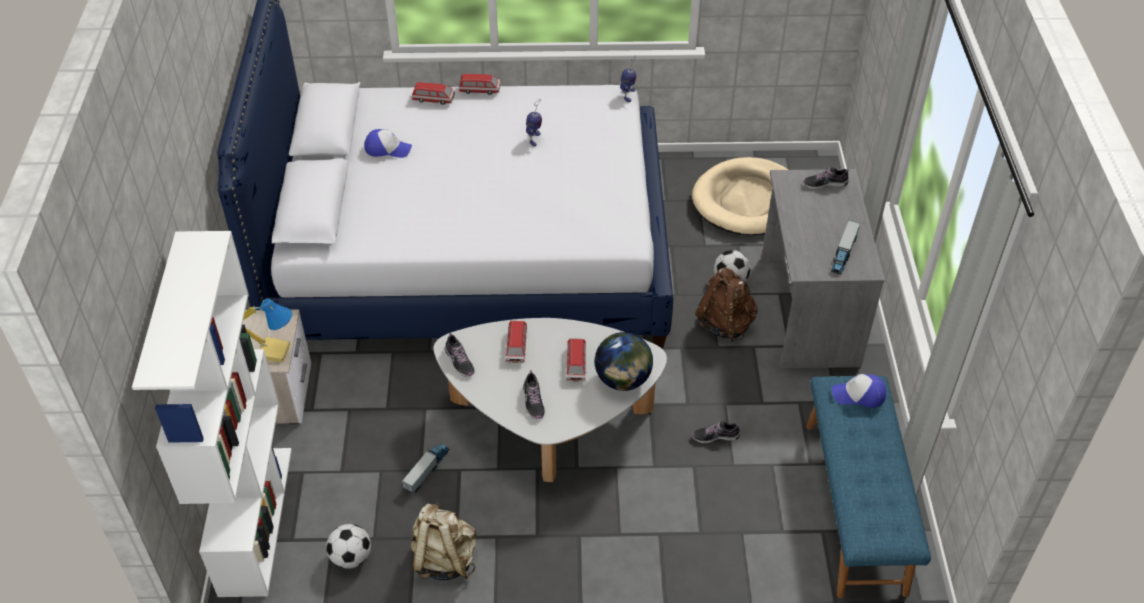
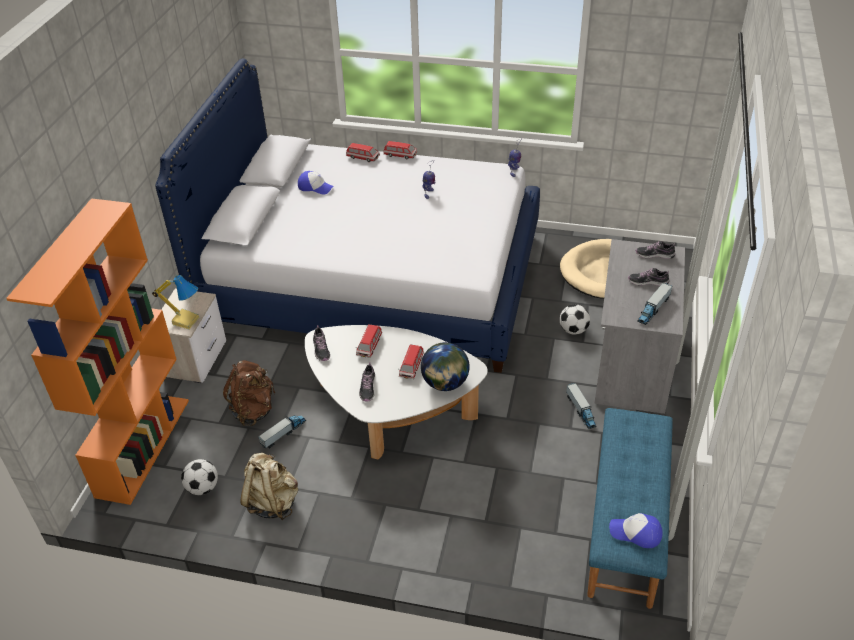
camera: 15 degrees right, 5 degrees down
white bookcase [132,231,292,597] -> orange bookcase [6,198,189,505]
shoe [692,421,740,443] -> shoe moved to [628,268,669,286]
brown backpack [695,267,758,342] -> brown backpack moved to [223,360,275,426]
cap [832,374,886,408] -> cap moved to [609,513,663,548]
none -> toy truck [566,383,596,429]

